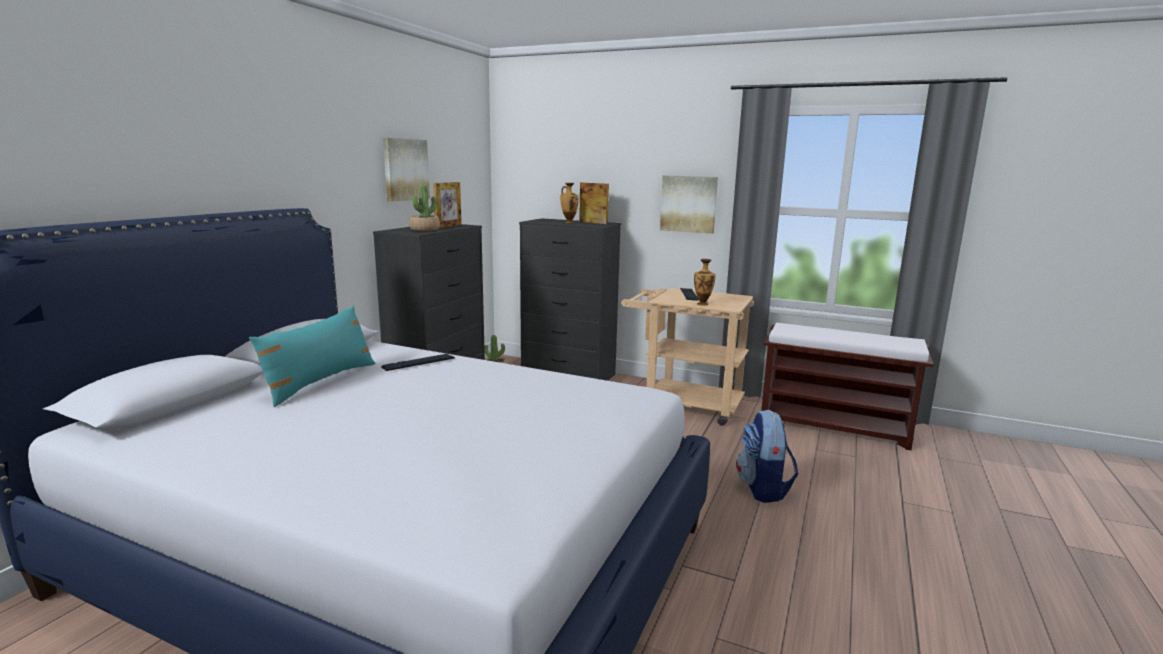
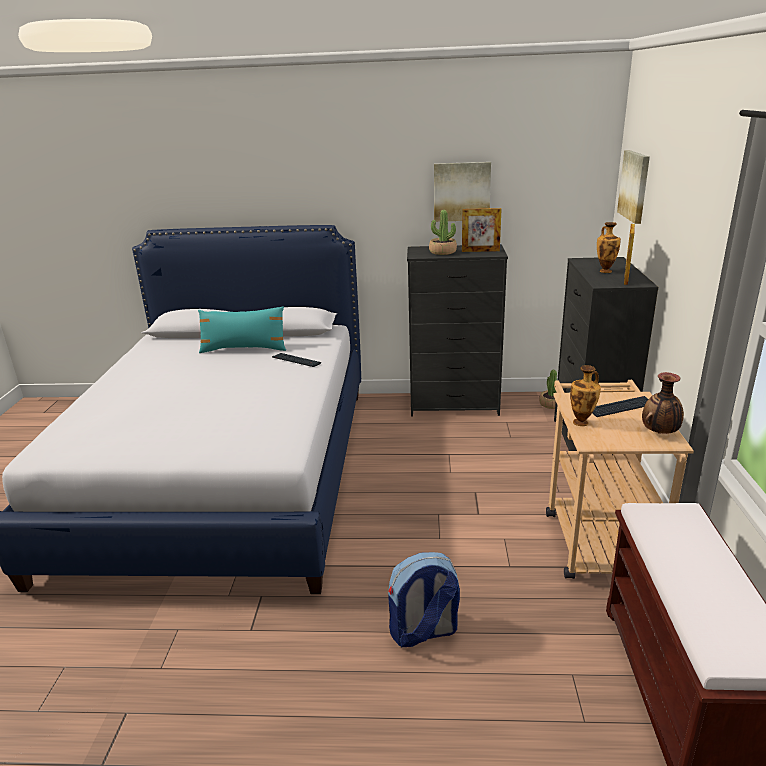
camera: 70 degrees right, 10 degrees up
picture [660,175,718,234] -> picture moved to [617,150,650,224]
none -> vase [642,372,684,434]

